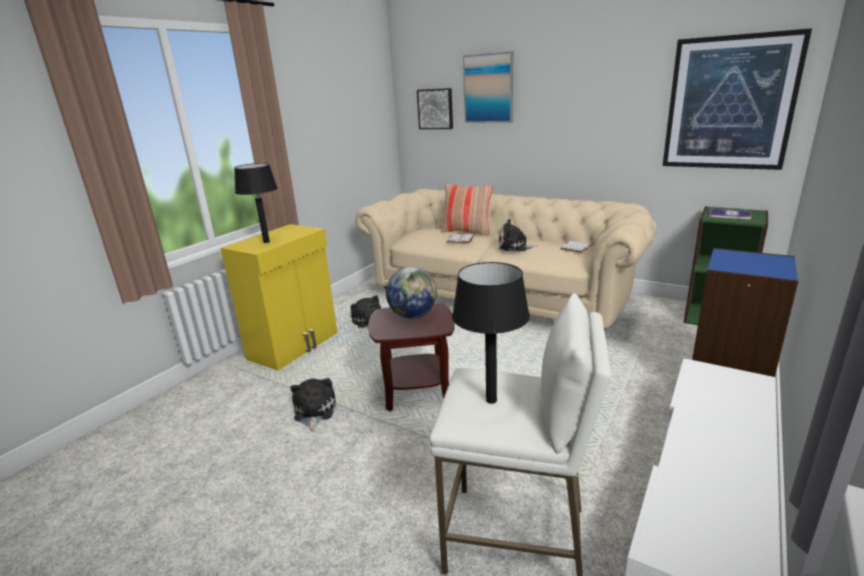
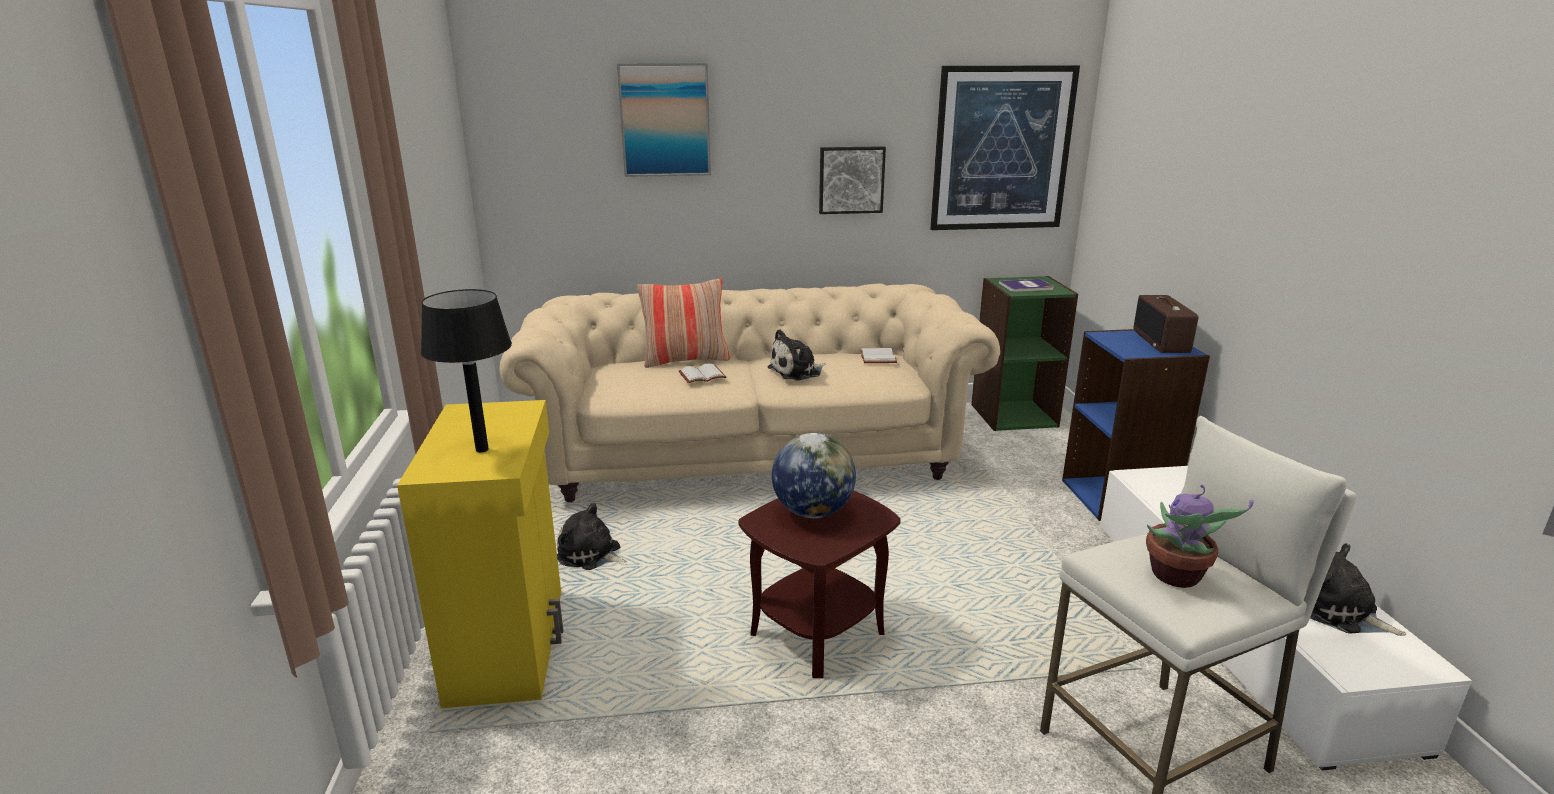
camera: 40 degrees left, 0 degrees up
plush toy [290,378,336,432] -> plush toy moved to [1310,543,1406,636]
picture [417,88,453,129] -> picture moved to [819,146,886,214]
black table lamp [452,262,530,404] -> potted plant [1146,485,1254,588]
none -> radio [1133,295,1198,353]

